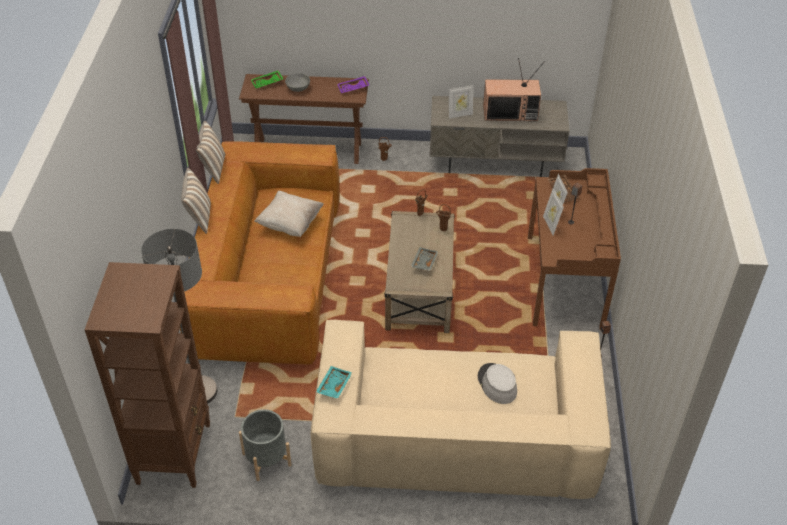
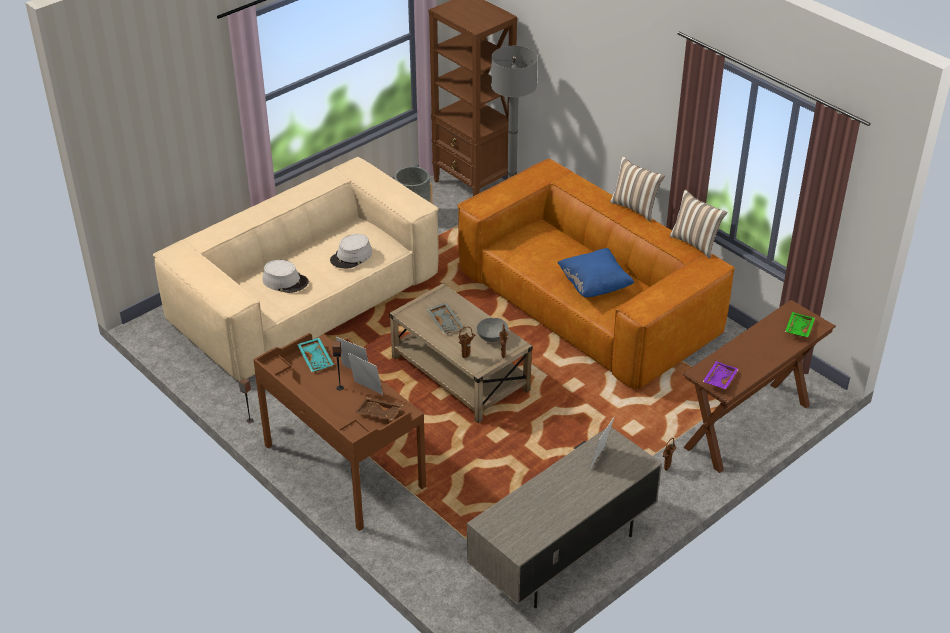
camera: 135 degrees right, 5 degrees down
beige pillow [254,191,324,237] -> blue pillow [558,248,634,297]
grey bowl [285,73,310,92] -> grey bowl moved to [477,318,508,342]
turquoise tray [316,366,352,399] -> turquoise tray moved to [297,338,334,372]
television [483,58,545,121] -> none
none -> grey hat [330,234,372,269]

